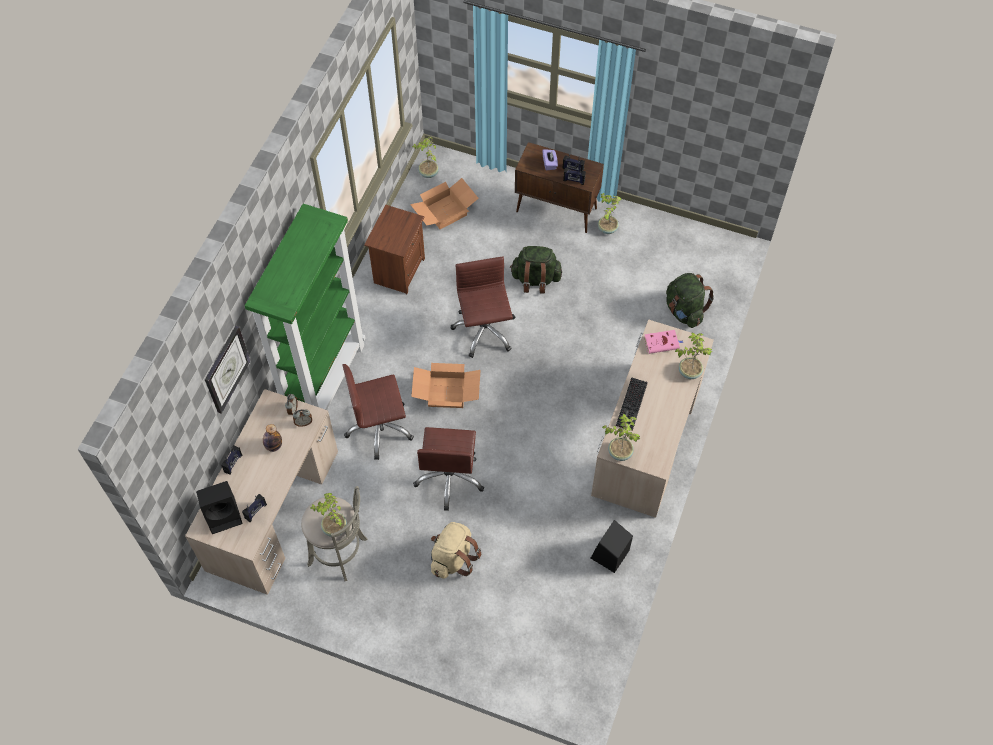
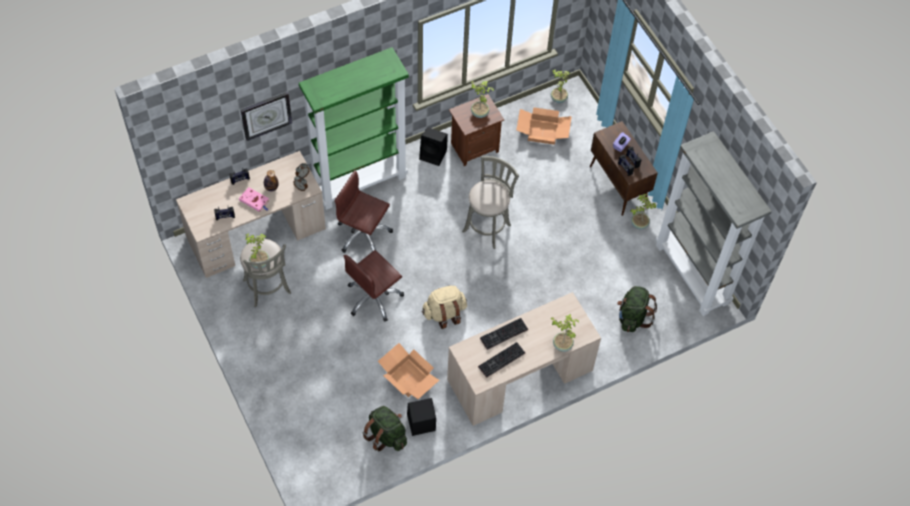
camera: 40 degrees right, 0 degrees up
black speaker [196,481,243,534] -> black speaker moved to [419,127,448,166]
cardboard box [411,363,481,408] -> cardboard box moved to [378,343,439,399]
beige backpack [431,522,481,579] -> beige backpack moved to [422,286,467,329]
brown office chair [450,256,515,358] -> grey stool [462,156,519,249]
green backpack [510,246,562,294] -> green backpack moved to [363,406,407,451]
potted plant [602,413,640,461] -> potted plant moved to [471,81,495,118]
pink book [644,330,683,354] -> pink book moved to [239,187,269,212]
none -> keyboard [478,342,525,378]
none -> grey bookcase [655,131,772,316]

